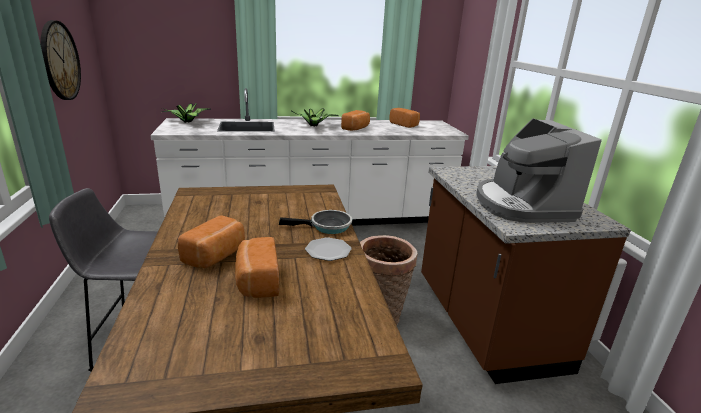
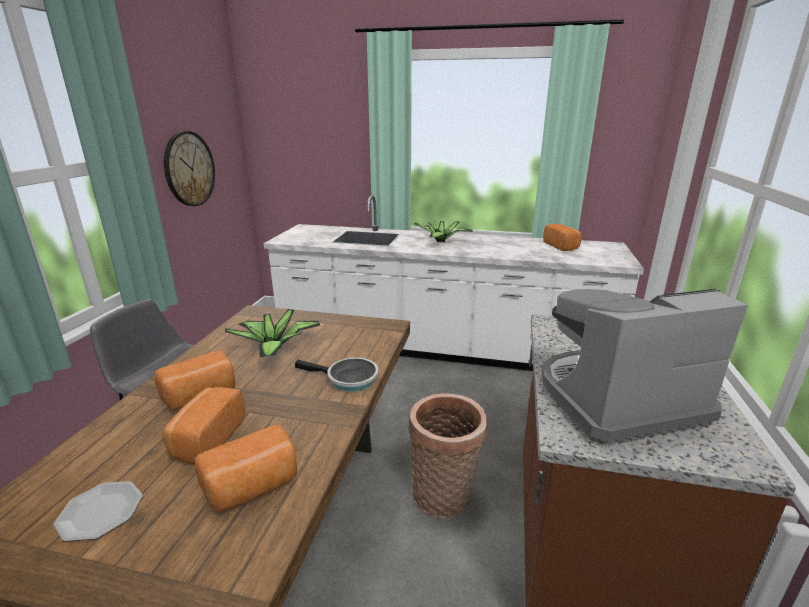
camera: 25 degrees right, 0 degrees up
potted plant [162,103,212,123] -> potted plant moved to [225,309,321,357]
plate [305,237,352,261] -> plate moved to [53,481,143,542]
bread [341,110,370,131] -> bread moved to [195,425,297,512]
coffee machine [476,118,602,223] -> coffee machine turned 60 degrees clockwise [541,289,748,445]

